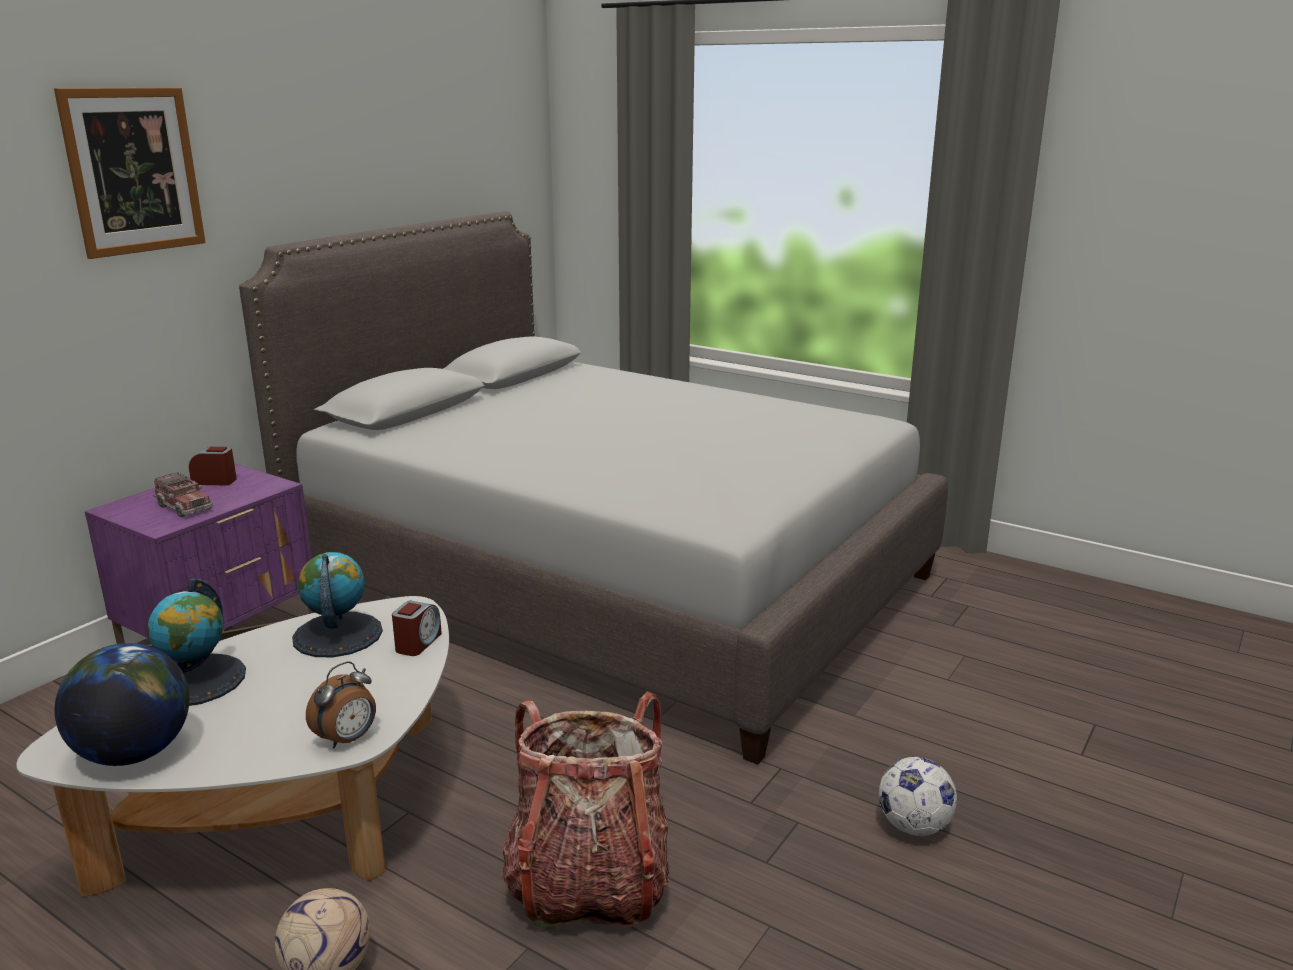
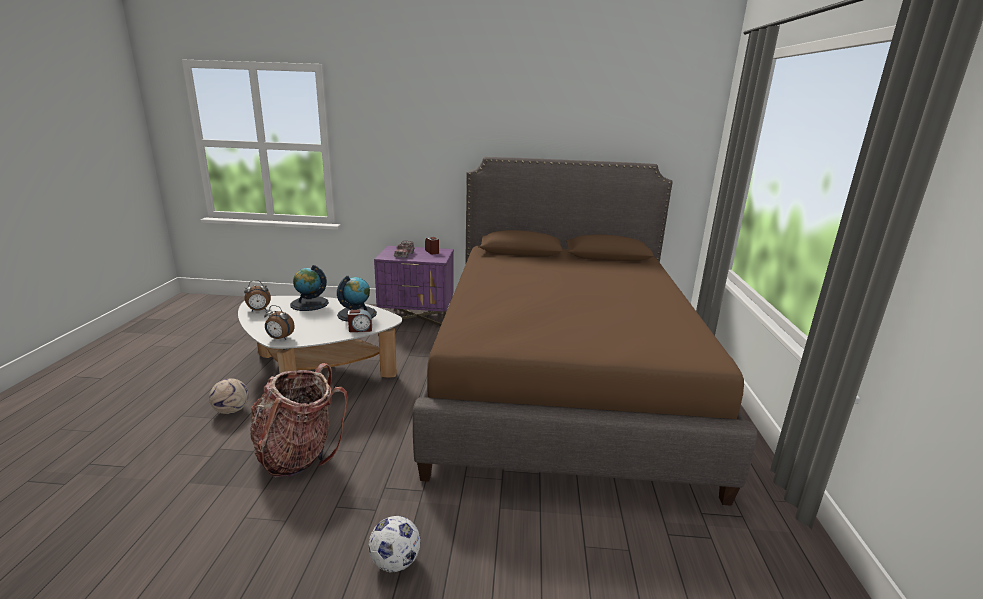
camera: 60 degrees right, 0 degrees up
picture [54,88,206,259] -> none
globe [55,643,190,766] -> alarm clock [244,280,271,311]
grey bed [239,211,948,765] -> brown bed [413,157,757,506]

